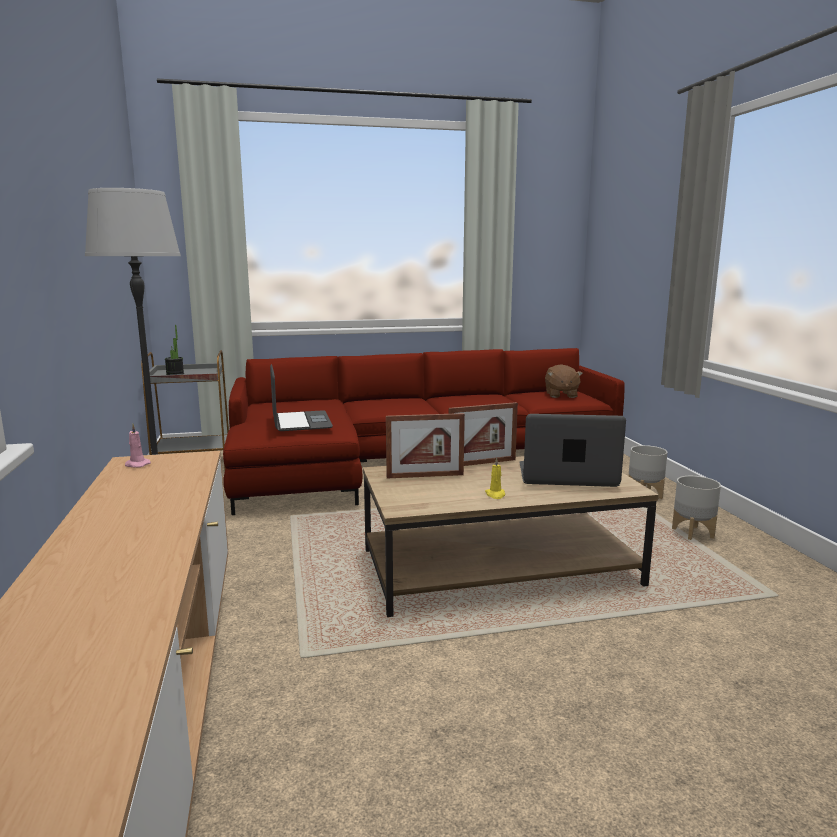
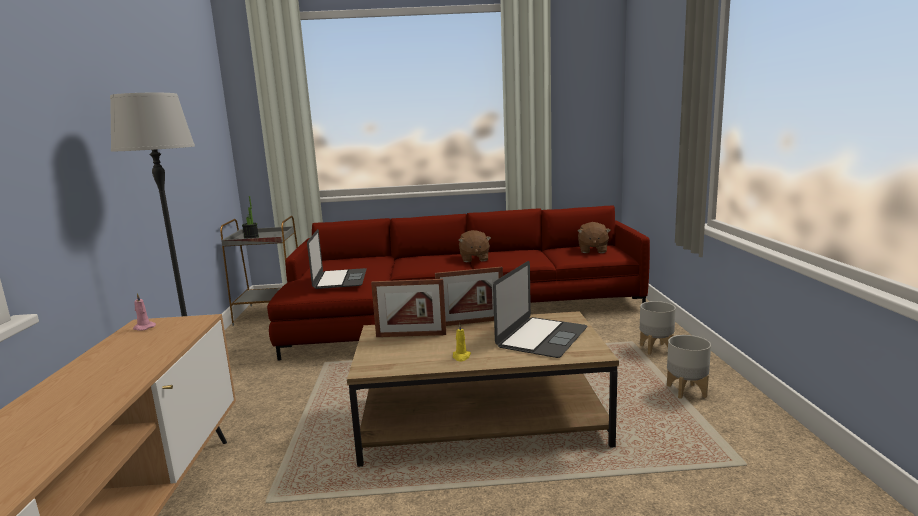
camera: 10 degrees right, 0 degrees up
laptop [519,414,626,487] -> laptop turned 105 degrees clockwise [493,261,587,358]
none -> brown plush toy [459,230,491,262]

